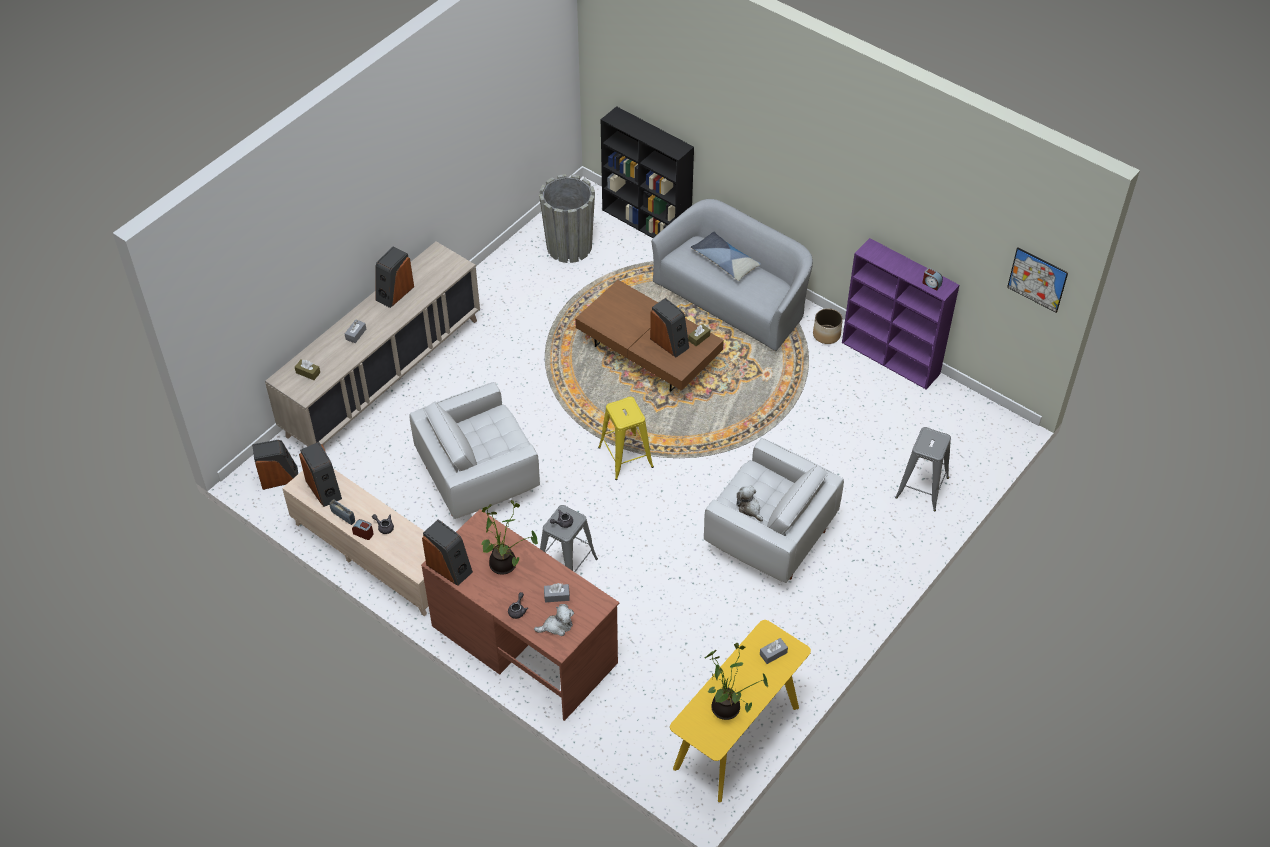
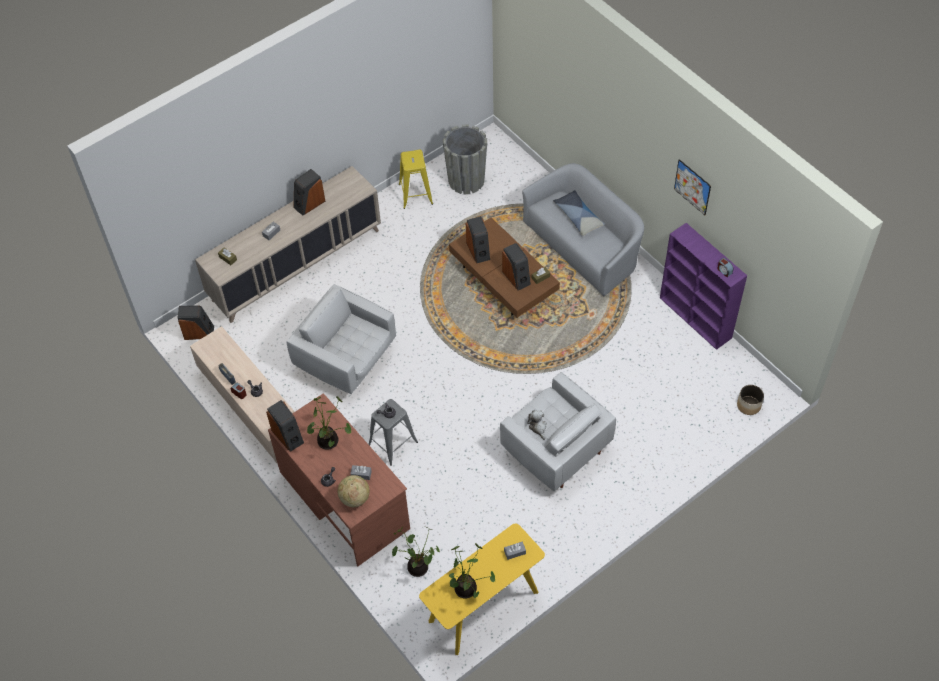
camera: 15 degrees right, 5 degrees up
speaker [299,442,342,507] -> speaker moved to [466,216,490,264]
white armchair [409,382,540,519] -> white armchair turned 45 degrees clockwise [287,284,396,394]
plush toy [534,604,574,636] -> globe [338,475,370,507]
yellow stool [598,397,654,480] -> yellow stool moved to [399,150,433,209]
black bookcase [601,106,694,238] -> none
planter [813,308,843,344] -> planter moved to [737,385,764,415]
grey stool [895,427,951,511] -> none
picture [1007,247,1068,313] -> picture moved to [674,159,711,215]
none -> potted plant [392,527,440,577]

